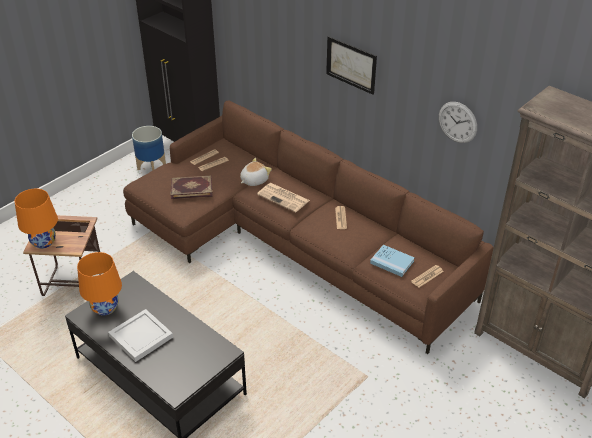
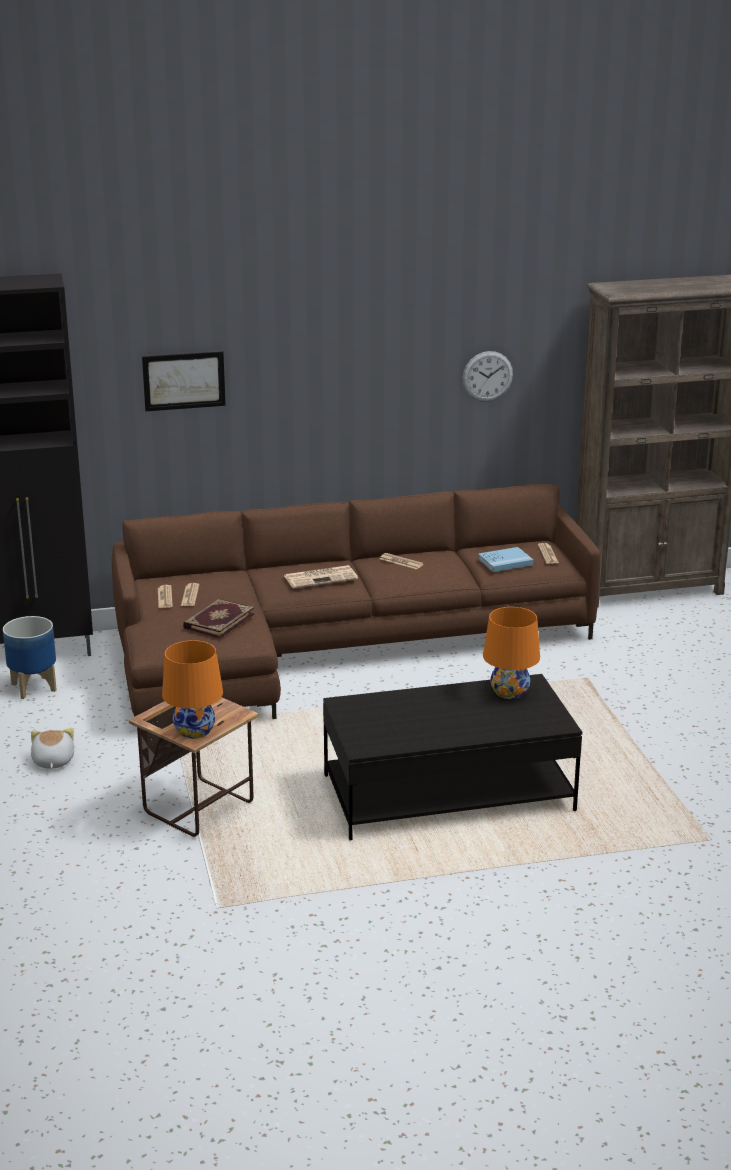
camera: 55 degrees left, 15 degrees down
orange table lamp [77,252,122,315] -> orange table lamp moved to [483,607,540,699]
white tray [108,309,173,362] -> none
plush toy [240,158,272,186] -> plush toy moved to [31,728,74,769]
picture [326,36,377,95] -> picture moved to [142,351,226,411]

